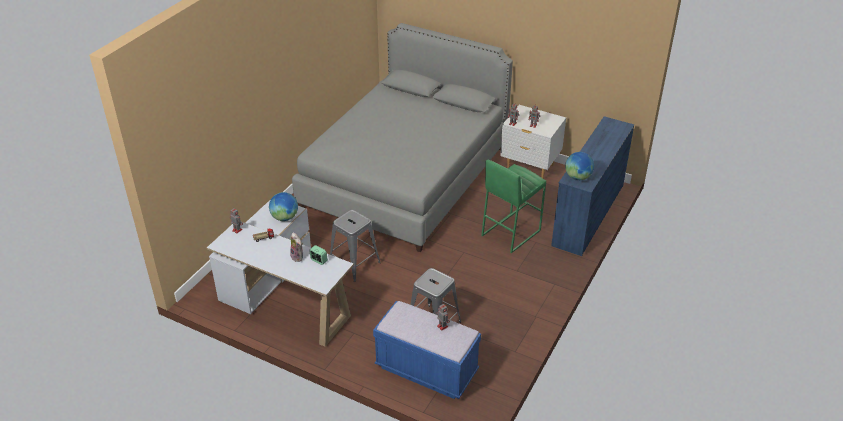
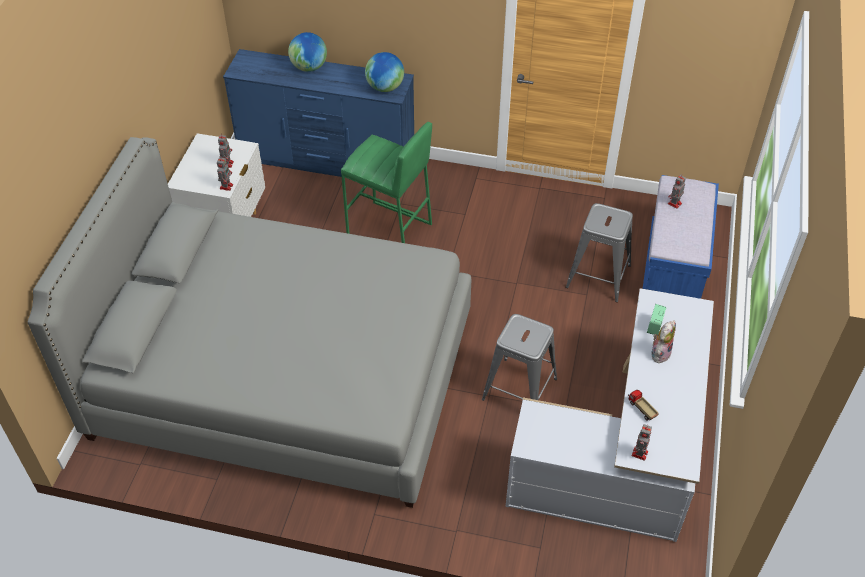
camera: 105 degrees left, 10 degrees up
globe [269,192,298,221] -> globe moved to [288,32,327,72]

